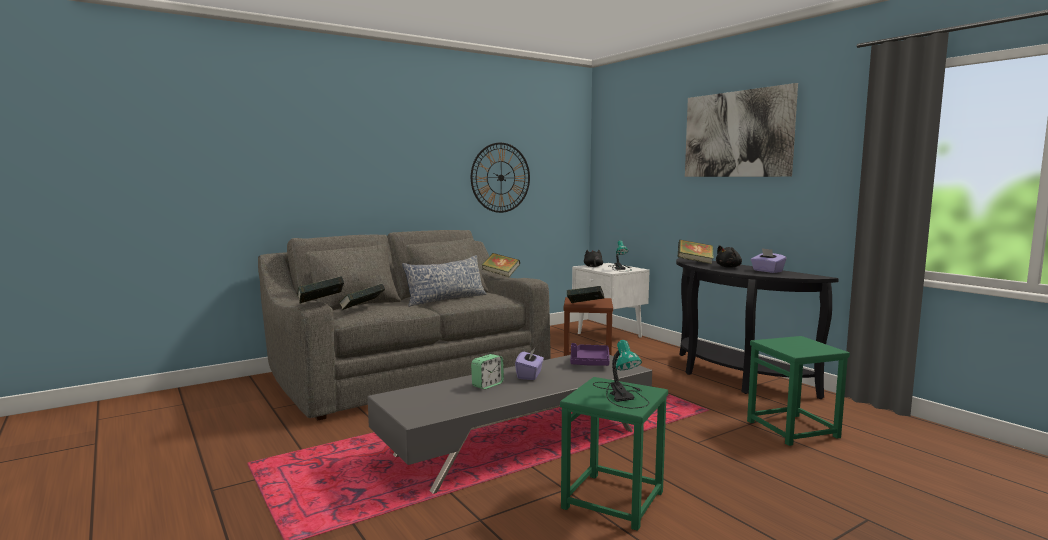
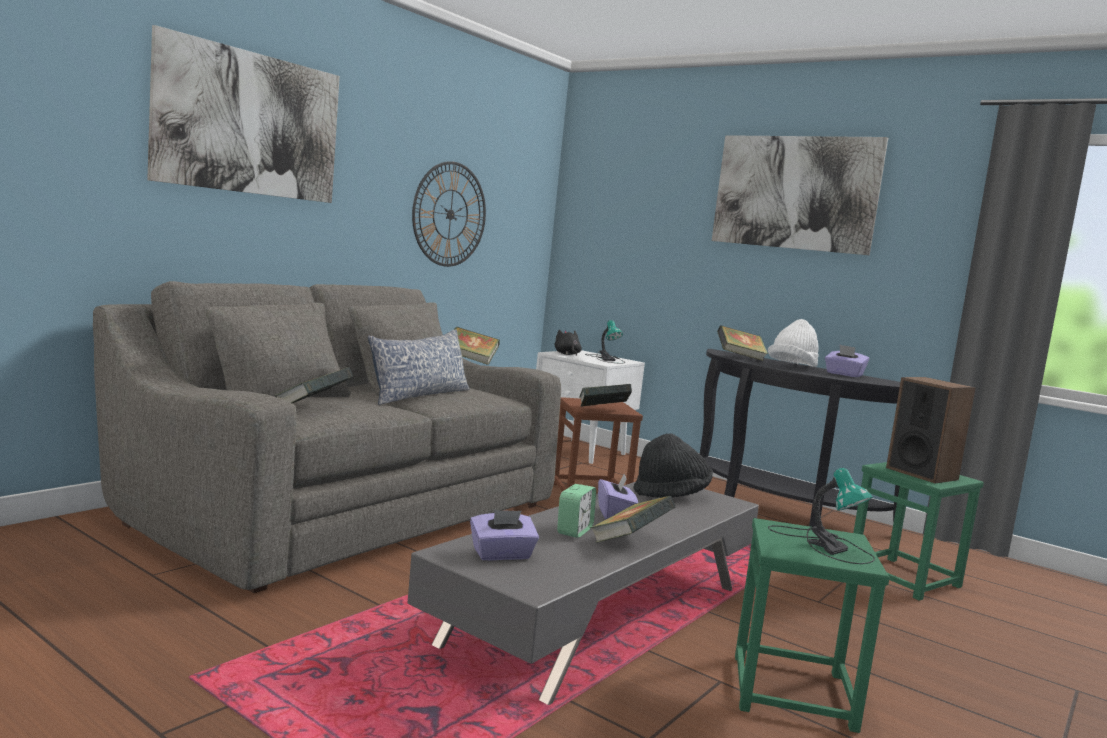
camera: 20 degrees left, 0 degrees up
book [297,276,344,304] -> book moved to [590,496,676,543]
purple tray [570,343,610,366] -> black hat [634,433,713,498]
black plush toy [716,245,742,268] -> white hat [768,319,819,367]
none -> picture [147,25,340,203]
none -> purple tissue box [470,510,539,561]
none -> speaker [886,377,976,483]

